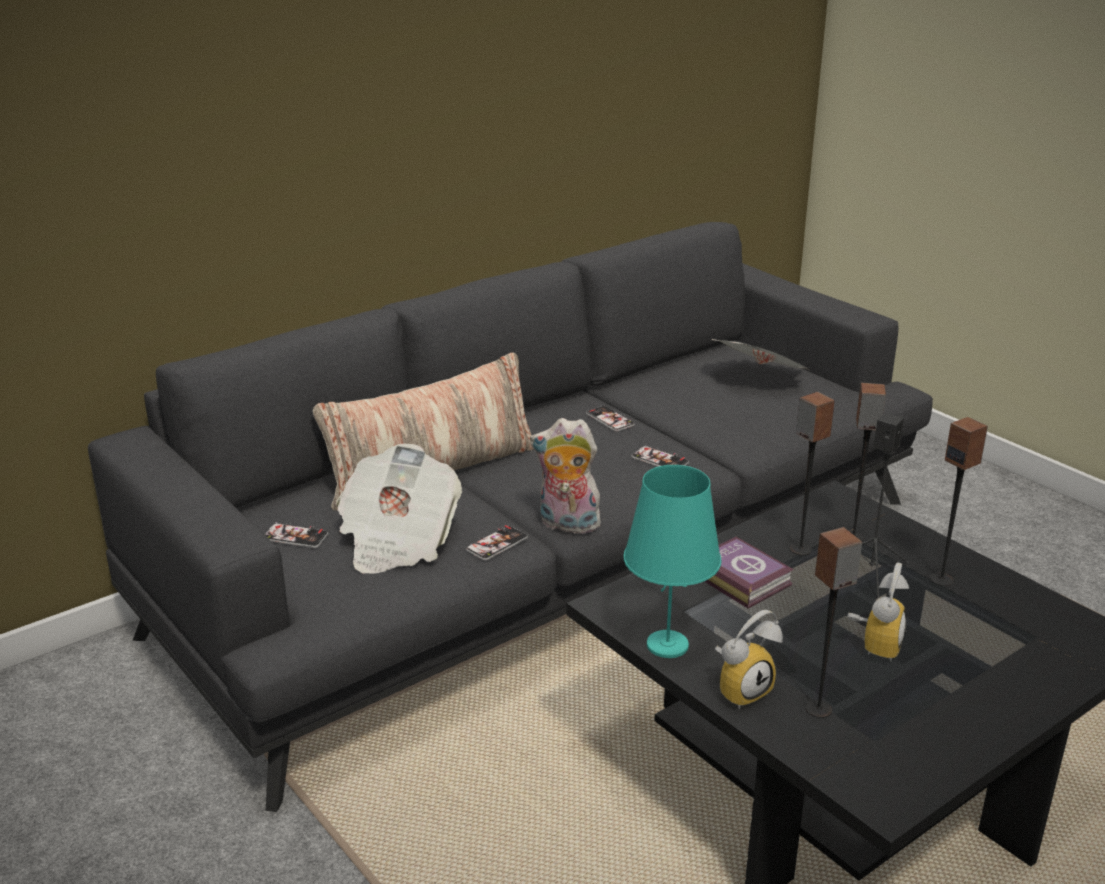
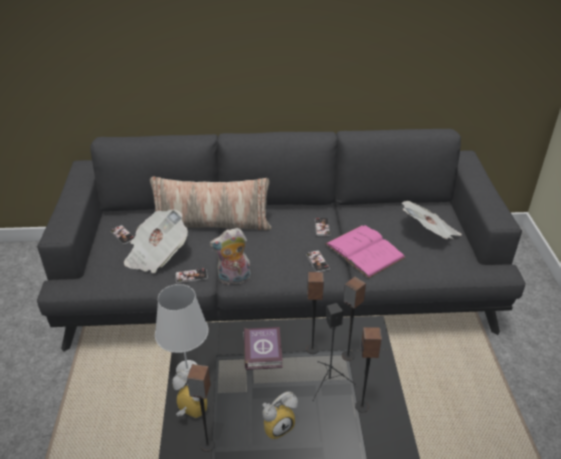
camera: 35 degrees right, 10 degrees up
plush toy [530,418,603,534] -> plush toy turned 60 degrees counterclockwise [210,228,251,285]
turquoise table lamp [623,465,722,658] -> white table lamp [155,284,209,376]
alarm clock [715,610,783,709] -> alarm clock turned 150 degrees counterclockwise [172,370,207,418]
none -> pink book [325,225,406,278]

